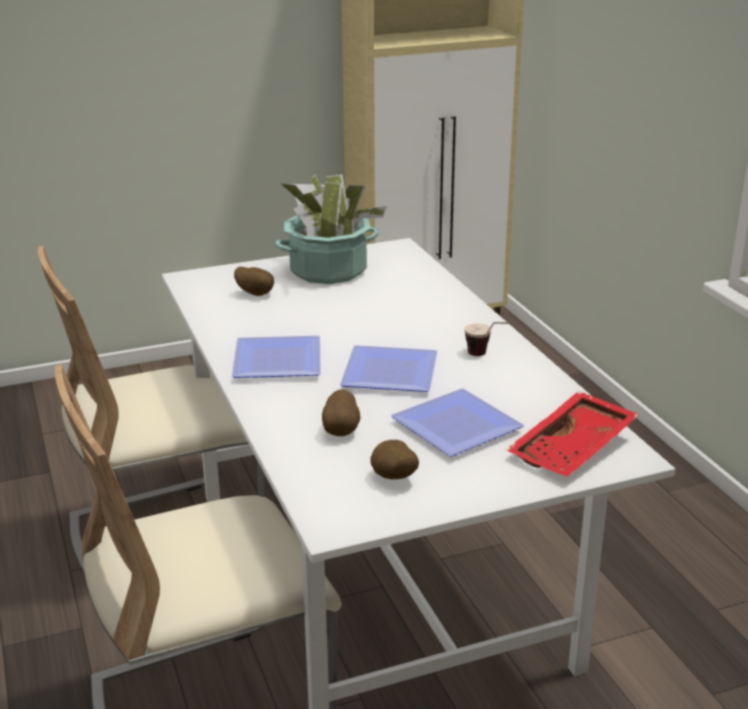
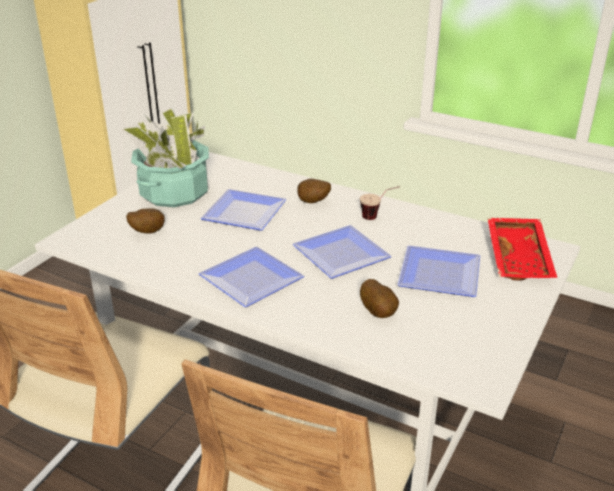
camera: 40 degrees left, 5 degrees up
potato [370,440,419,479] -> potato moved to [297,179,331,203]
none -> plate [201,189,287,231]

